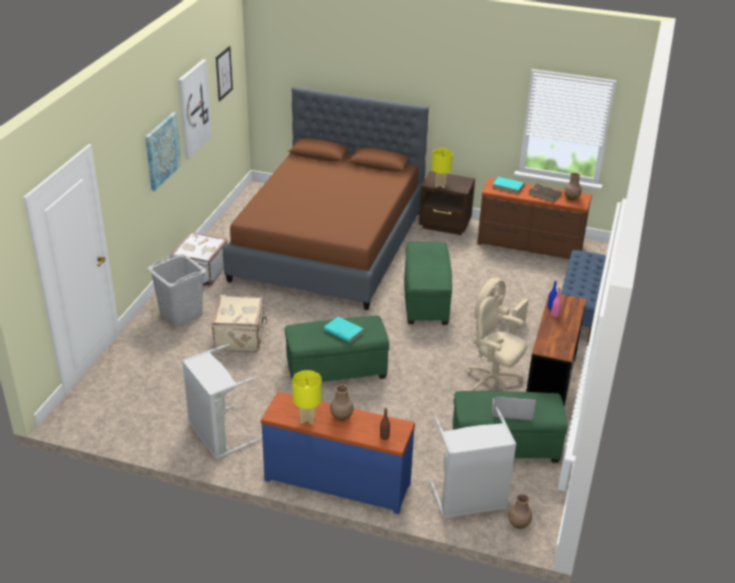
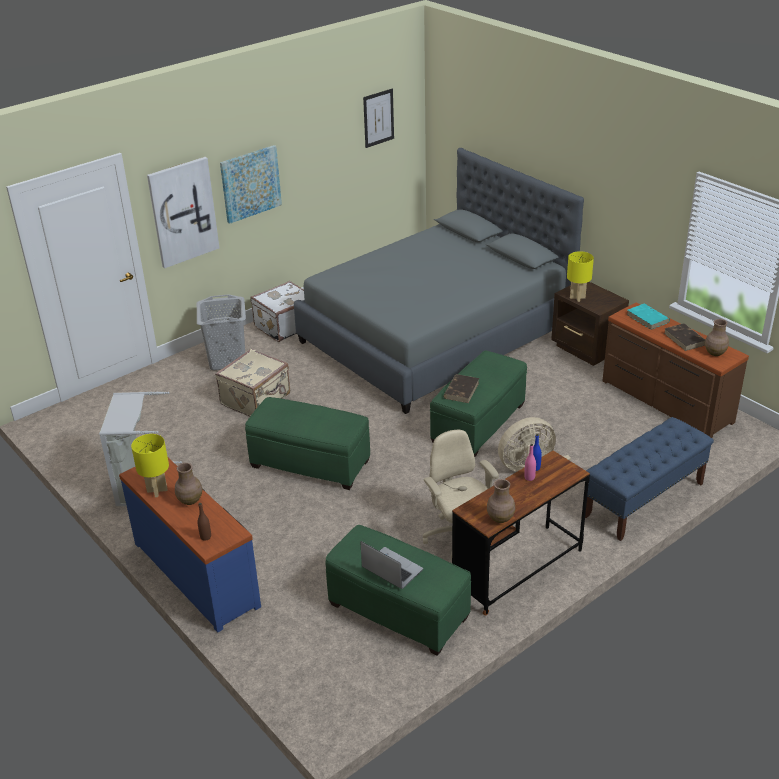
camera: 35 degrees right, 0 degrees up
picture [178,59,212,159] -> picture moved to [147,157,219,268]
brown bed [223,87,429,310] -> grey bed [294,148,584,414]
turquoise book [324,317,363,343] -> none
grey laundry basket [429,407,517,519] -> none
brown vase [508,493,532,529] -> brown vase moved to [487,479,515,523]
none -> brown book [443,374,479,403]

